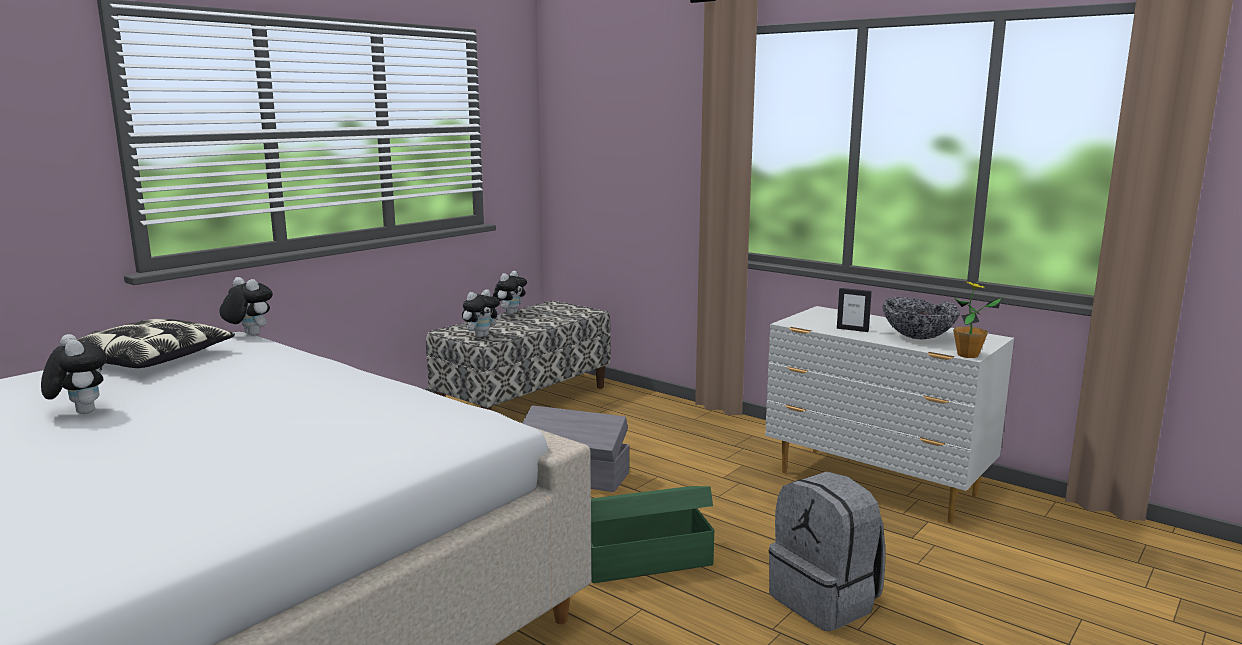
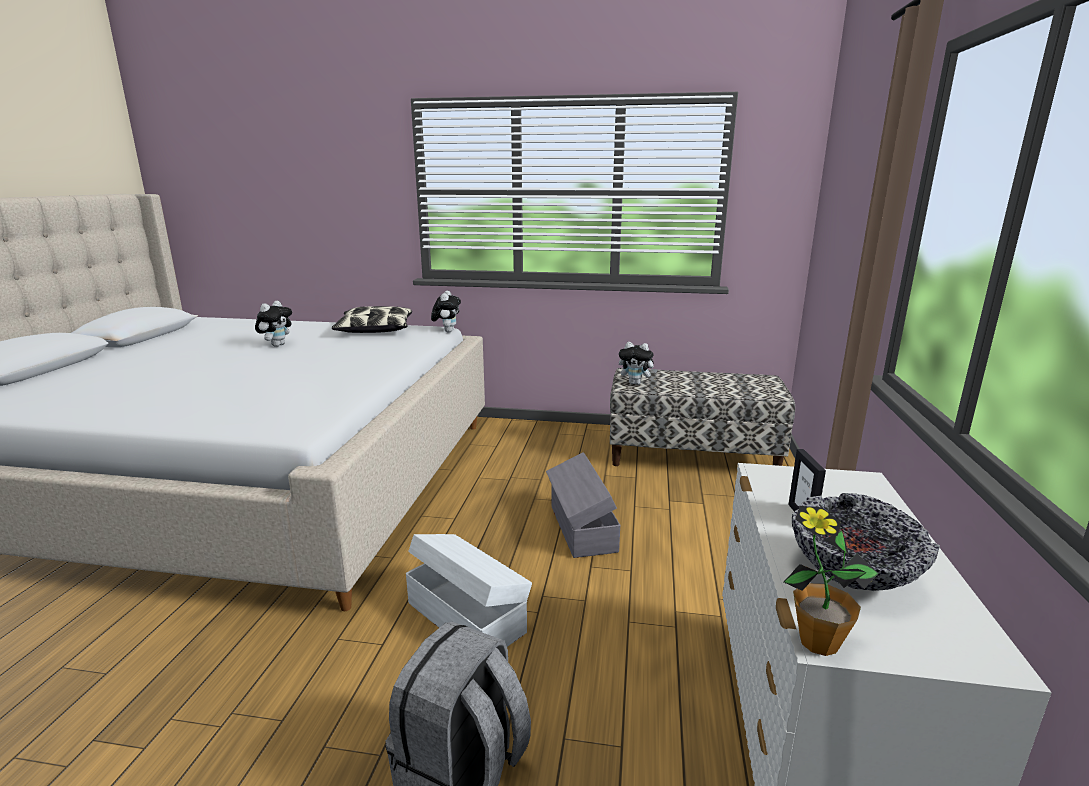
camera: 60 degrees right, 5 degrees up
plush toy [493,271,527,315] -> none
green storage box [591,486,715,583] -> white storage box [406,534,532,647]

